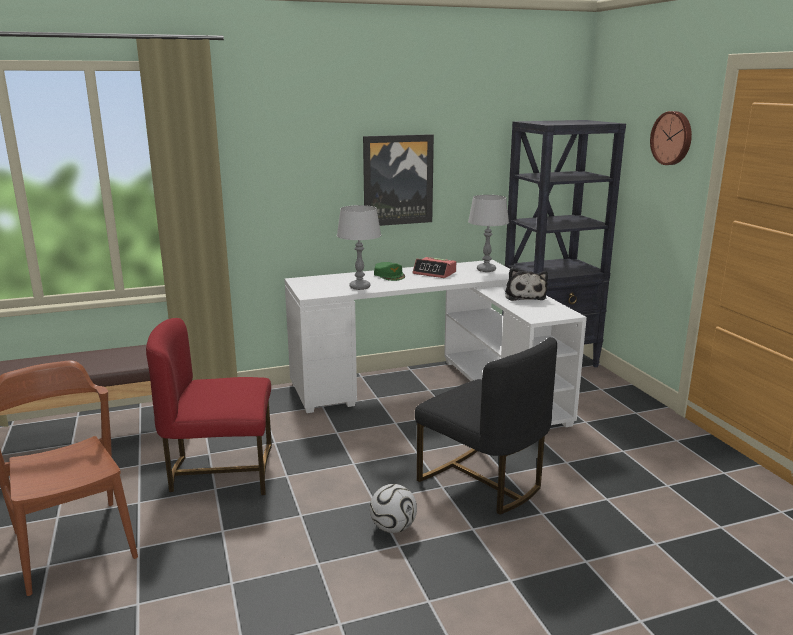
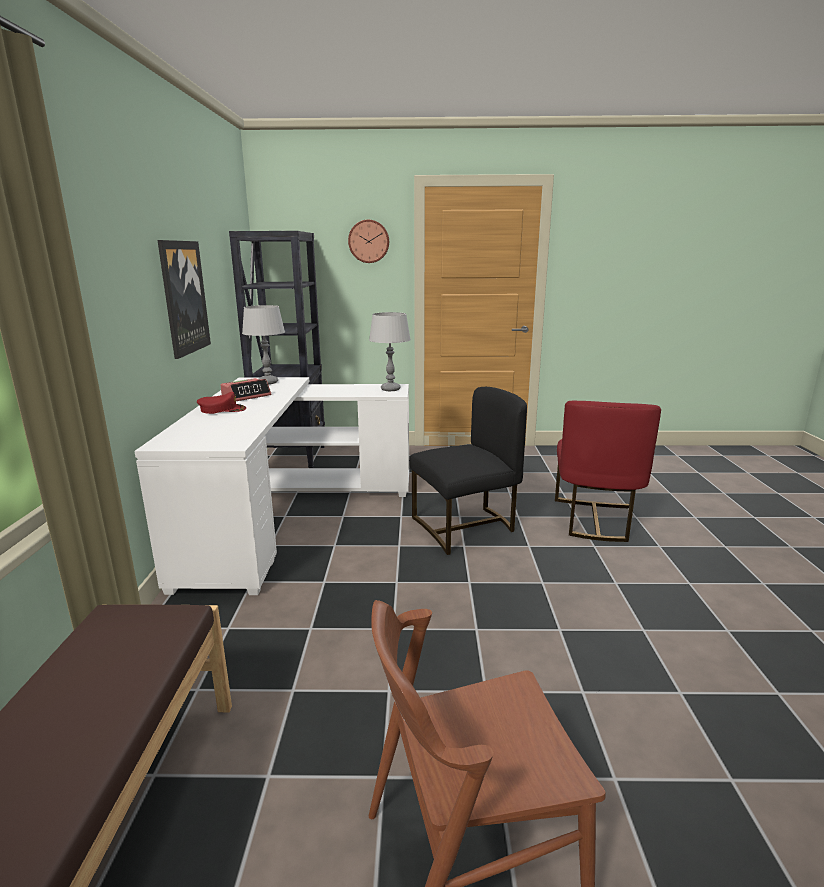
camera: 70 degrees left, 0 degrees up
red chair [146,318,272,495] -> red chair moved to [555,401,661,542]
grey table lamp [337,205,381,290] -> grey table lamp moved to [369,312,411,391]
football [370,484,417,533] -> none
green cap [374,262,405,281] -> red cap [197,392,246,414]
plush toy [505,268,548,301] -> none

